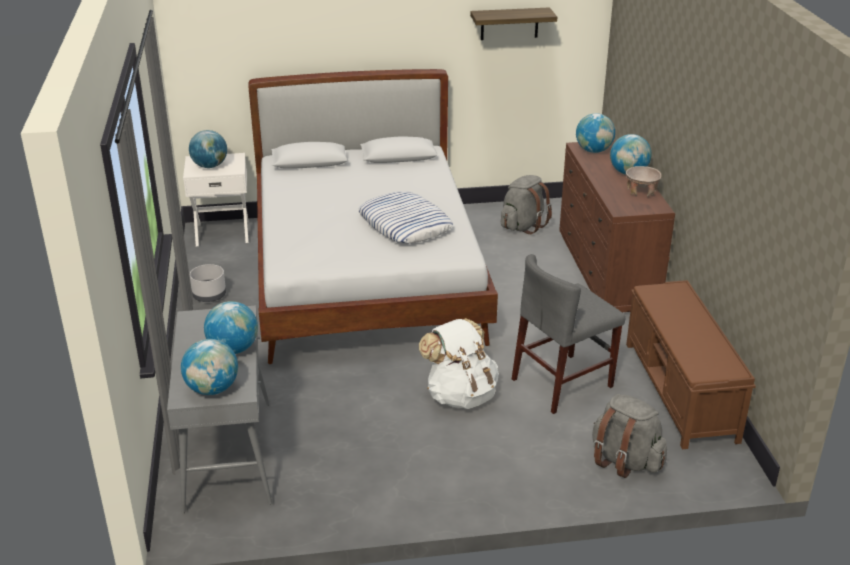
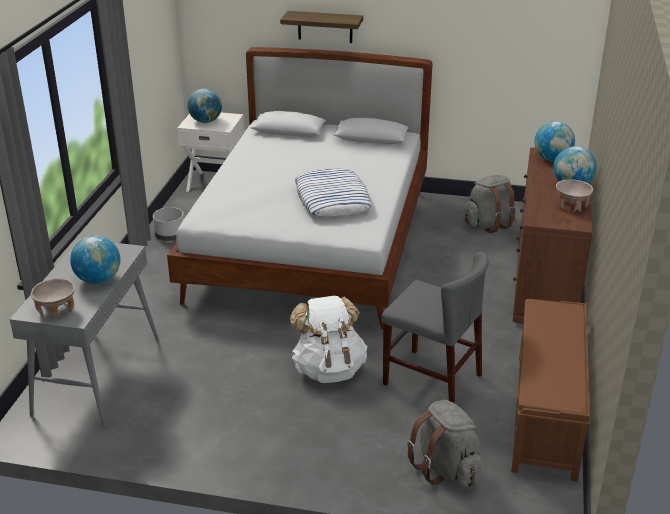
camera: 20 degrees right, 0 degrees up
globe [181,339,238,395] -> beige bowl [31,278,75,319]
shelf [470,7,557,40] -> shelf moved to [280,11,363,43]
grey chair [512,254,625,414] -> grey chair turned 135 degrees counterclockwise [381,252,489,403]

